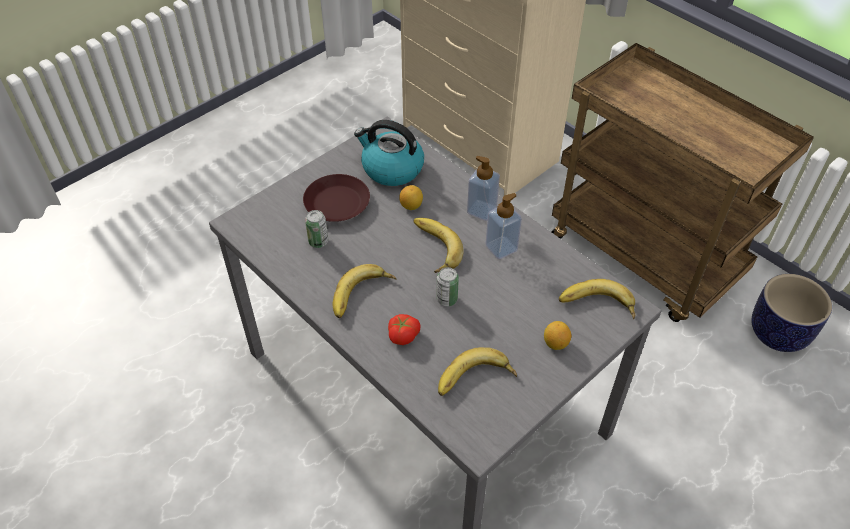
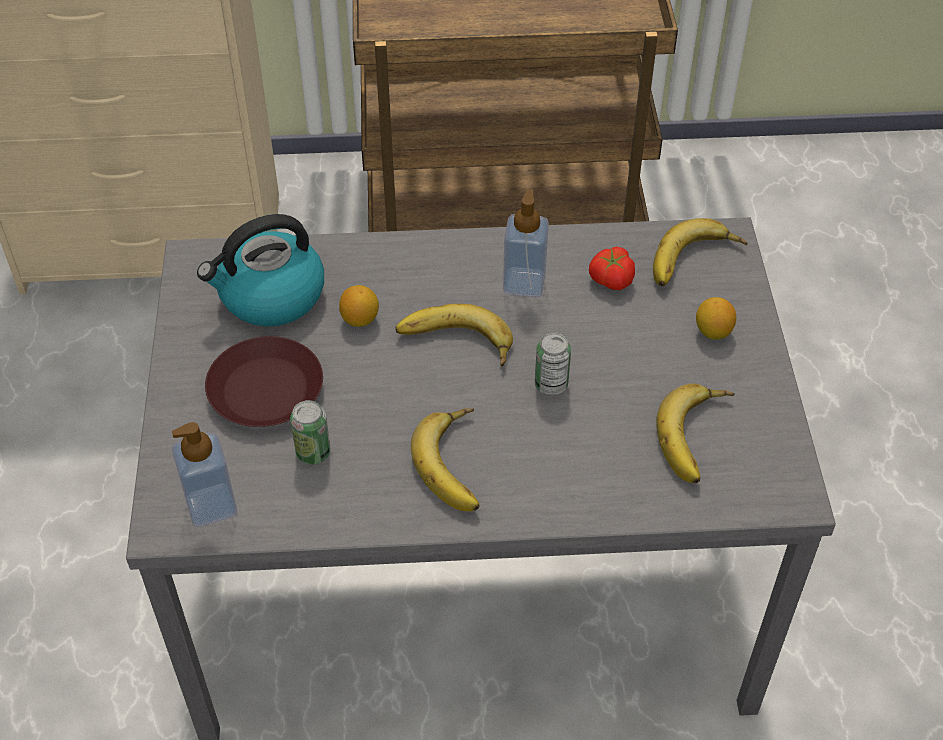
camera: 50 degrees left, 0 degrees up
tomato [388,314,421,345] -> tomato moved to [589,247,635,290]
soap dispenser [467,156,500,221] -> soap dispenser moved to [172,422,237,527]
planter [751,274,832,352] -> none

